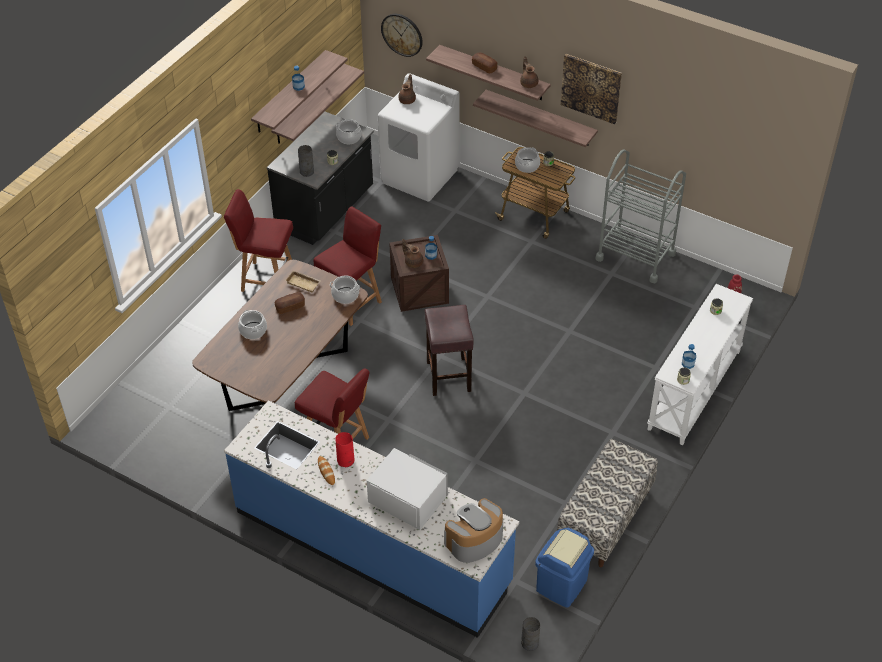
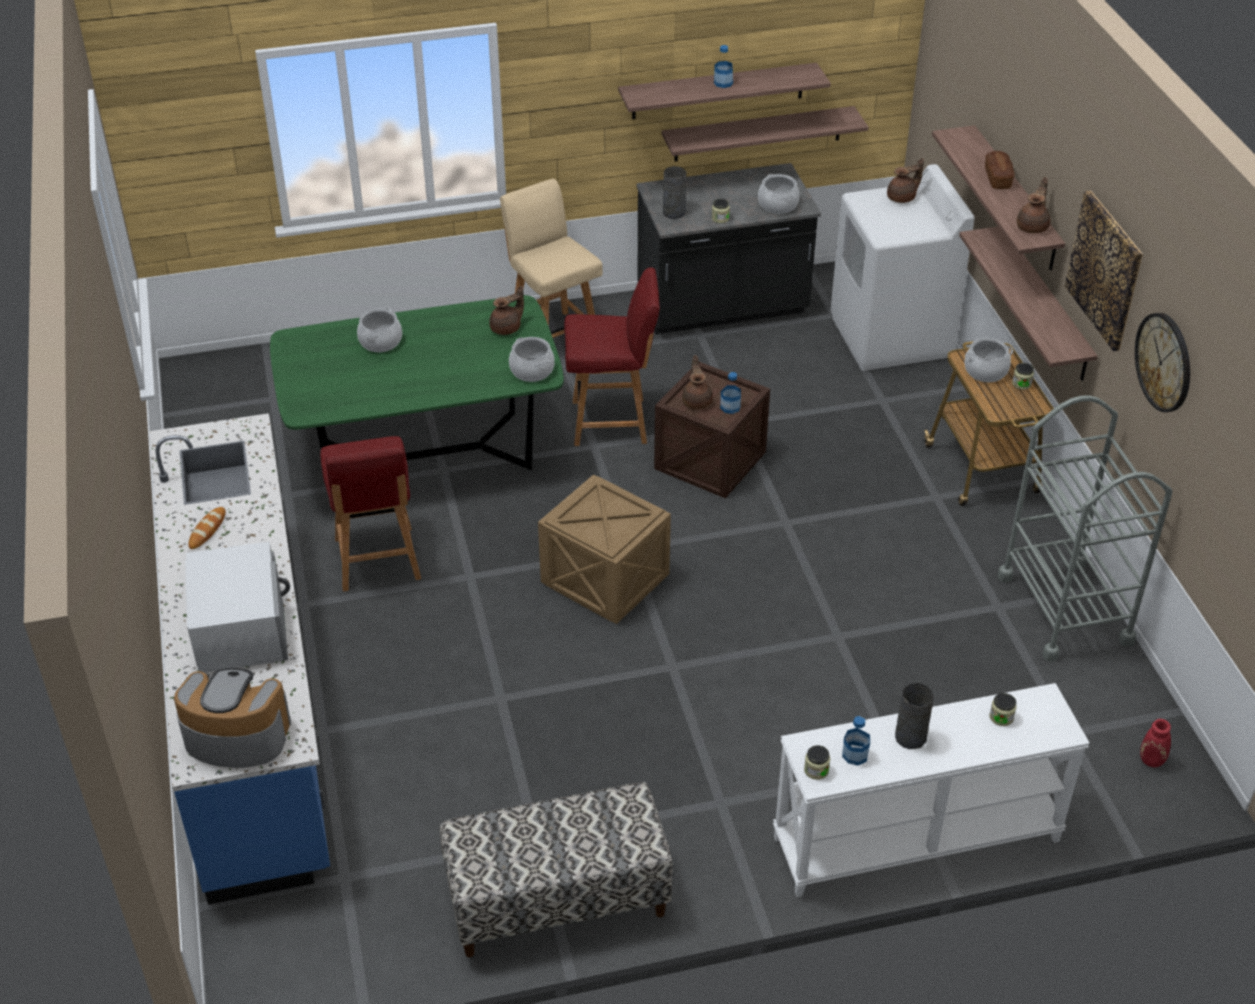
camera: 45 degrees right, 5 degrees down
brown dining table [192,260,368,411] -> green dining table [270,295,564,470]
red chair [224,189,293,292] -> beige chair [500,179,603,338]
bread [275,292,305,314] -> none
beige tray [285,270,320,293] -> brown teapot [489,286,524,335]
red vase [335,432,354,467] -> none
wall clock [381,14,423,57] -> wall clock moved to [1135,313,1190,412]
brown stool [425,305,474,396] -> crate [538,474,671,624]
grey vase [521,617,540,651] -> grey vase moved to [895,683,934,749]
blue trash can [535,528,594,607] -> none

